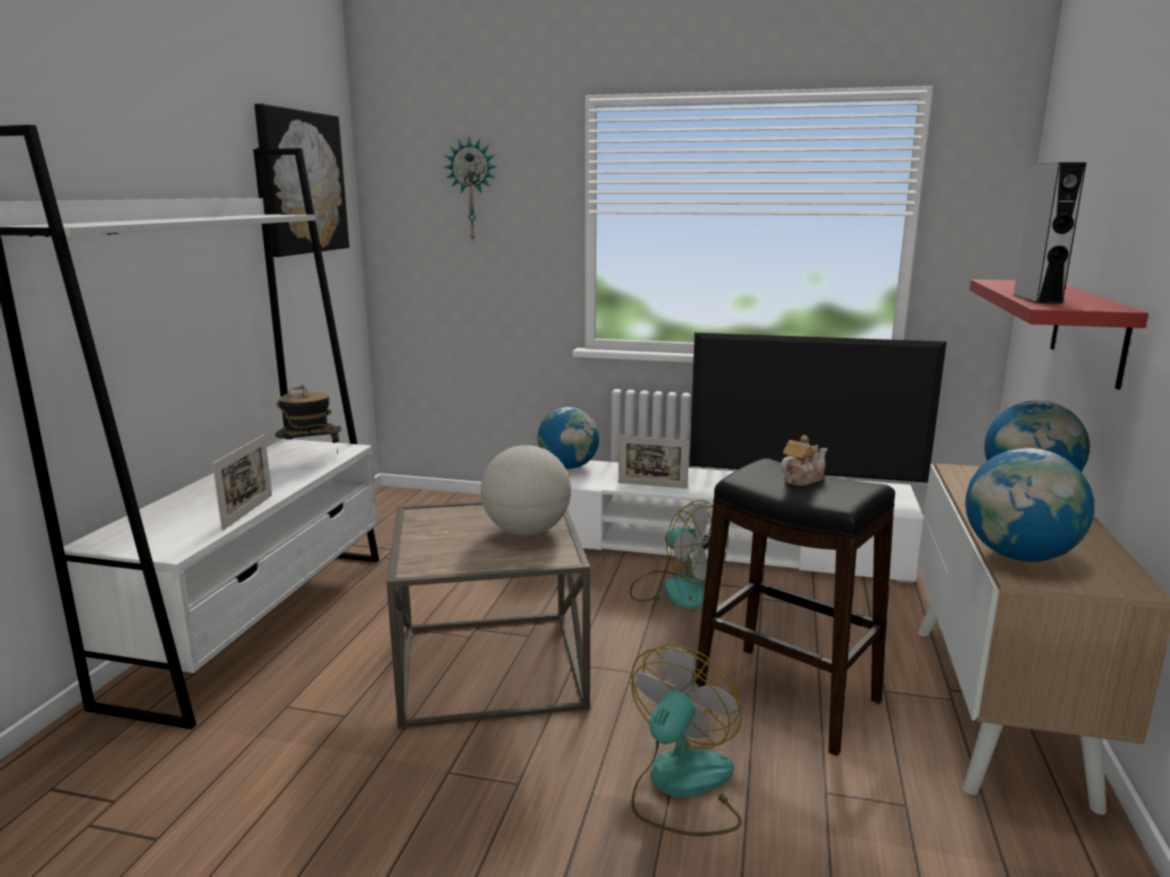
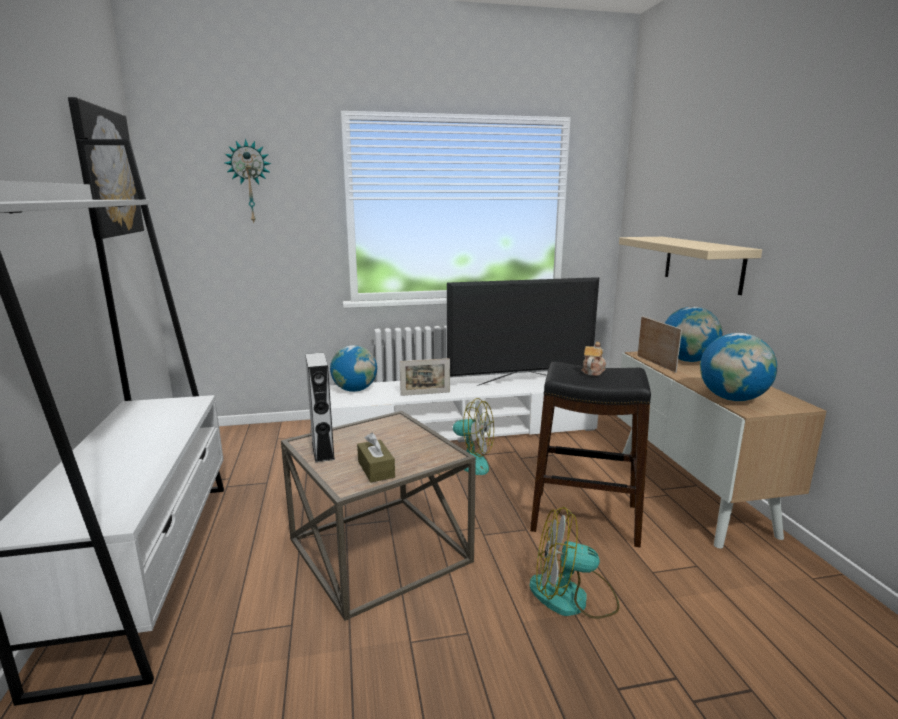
camera: 25 degrees left, 0 degrees up
picture frame [212,434,272,531] -> picture frame moved to [637,316,682,373]
hat [275,385,341,454] -> none
globe [481,445,571,536] -> none
fan [631,645,742,836] -> fan turned 90 degrees counterclockwise [530,507,619,619]
red shelf [970,279,1148,390] -> beige shelf [619,237,762,295]
grey speaker [1013,162,1087,304] -> grey speaker moved to [305,352,335,462]
none -> brown tissue box [357,433,395,482]

